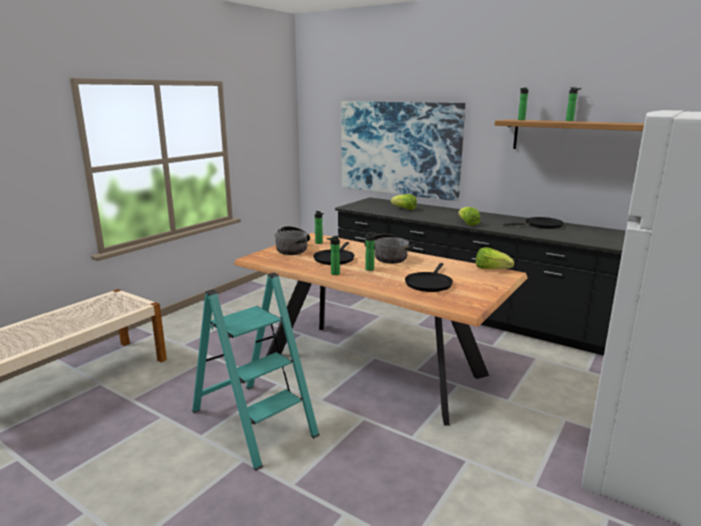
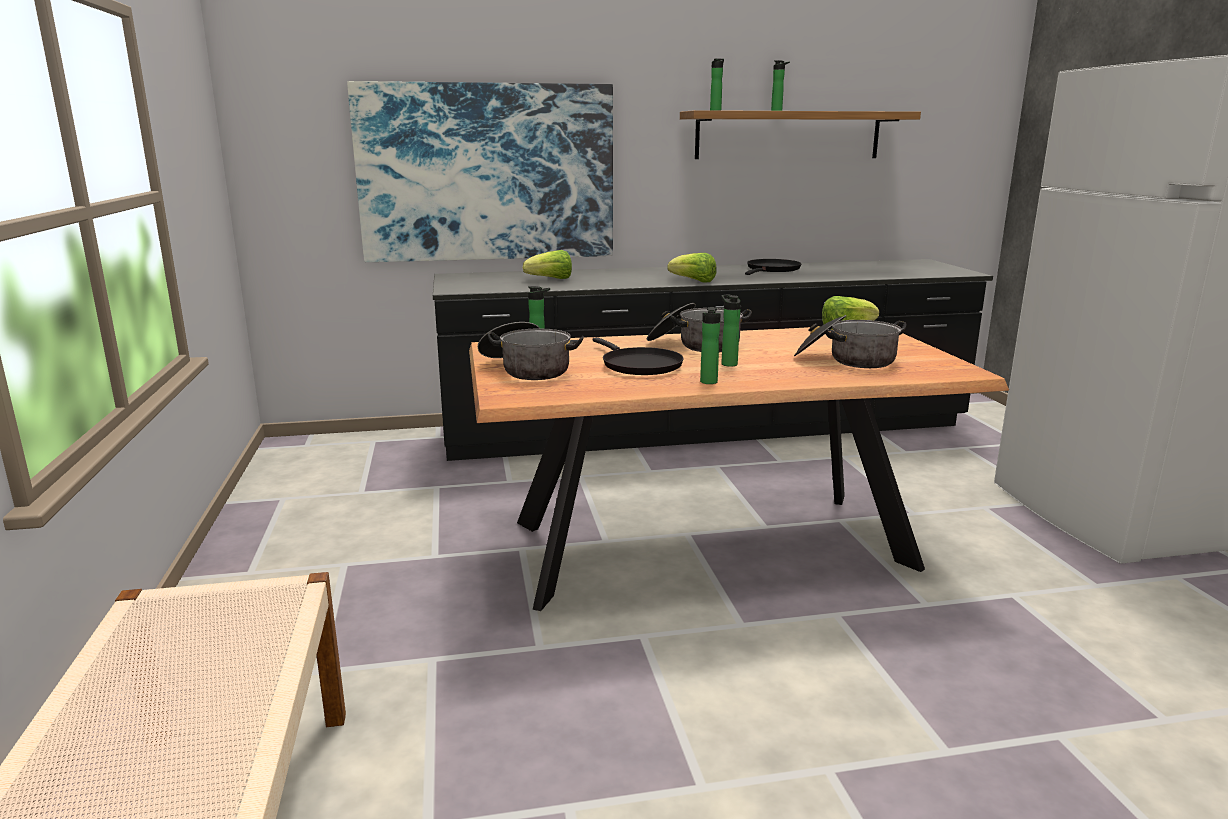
camera: 45 degrees left, 0 degrees up
turquoise step ladder [192,273,320,471] -> none
black frying pan [405,263,453,292] -> cooking pot [794,315,907,368]

